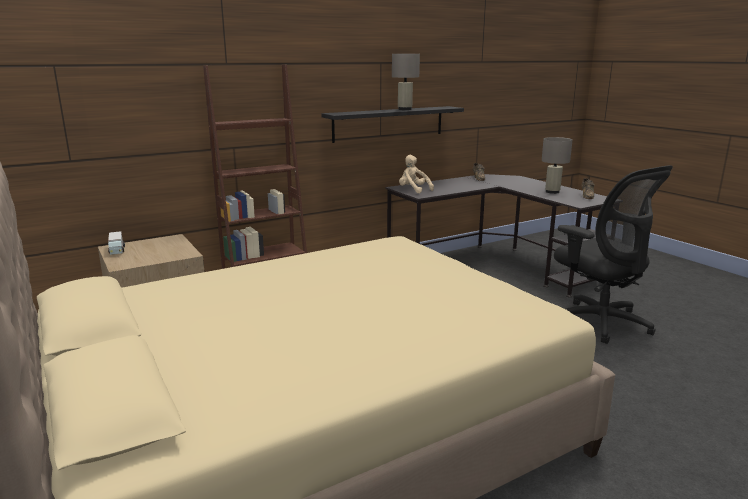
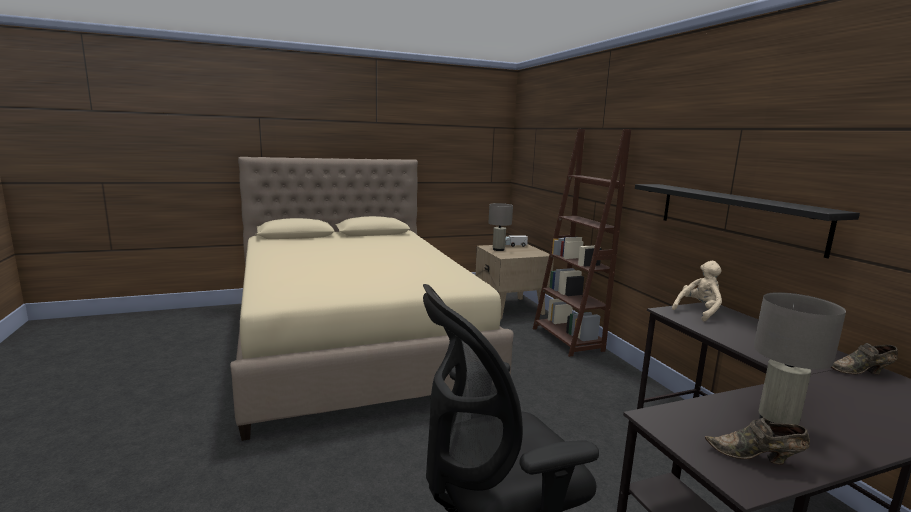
camera: 100 degrees right, 5 degrees down
grey table lamp [392,54,420,110] -> grey table lamp moved to [489,203,513,251]

